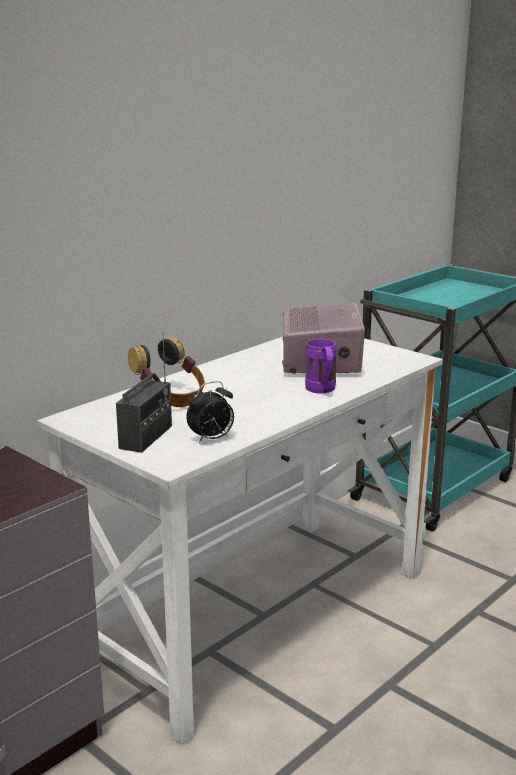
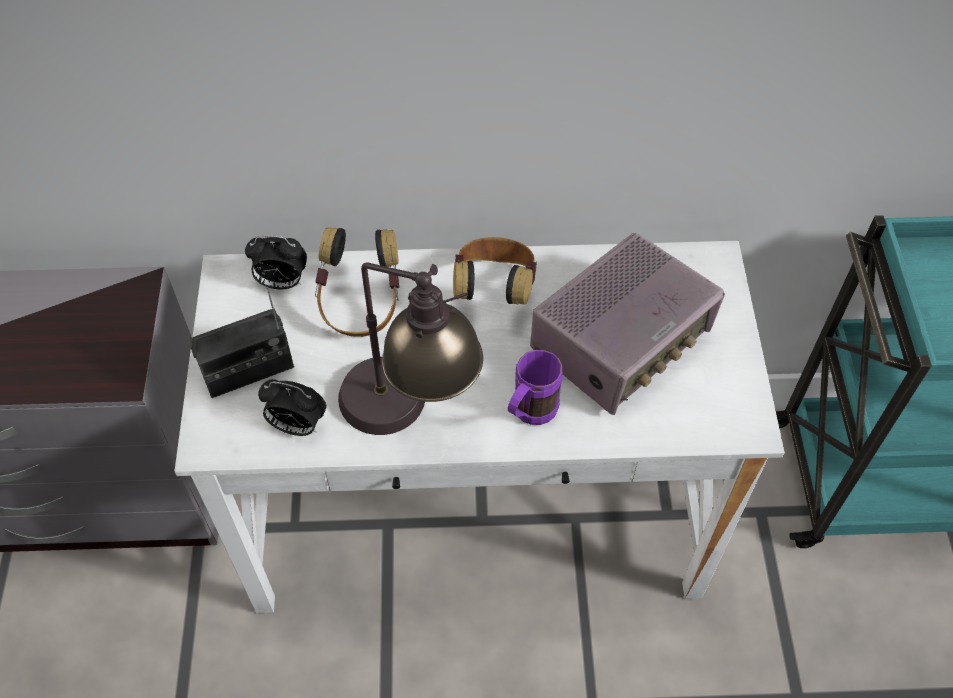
camera: 45 degrees right, 35 degrees up
none -> alarm clock [245,236,307,289]
none -> table lamp [338,262,483,435]
none -> headphones [453,237,537,304]

